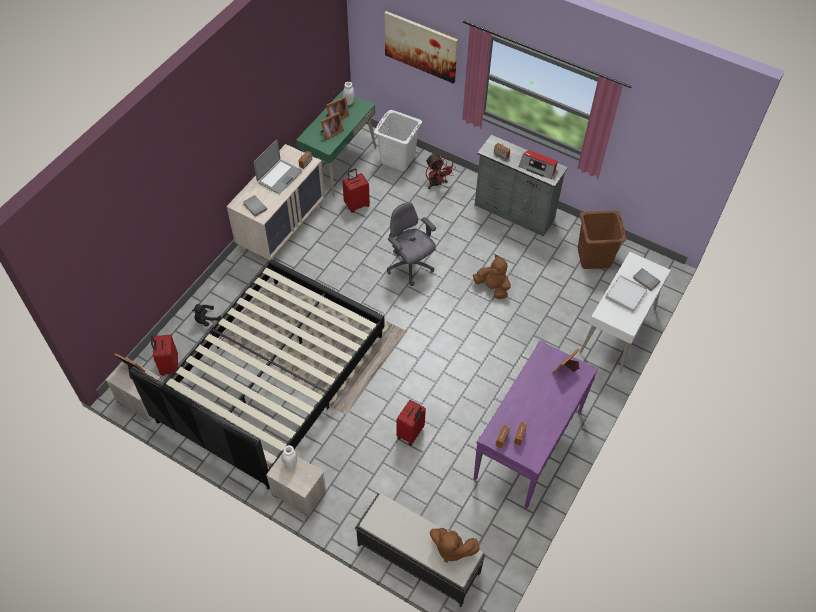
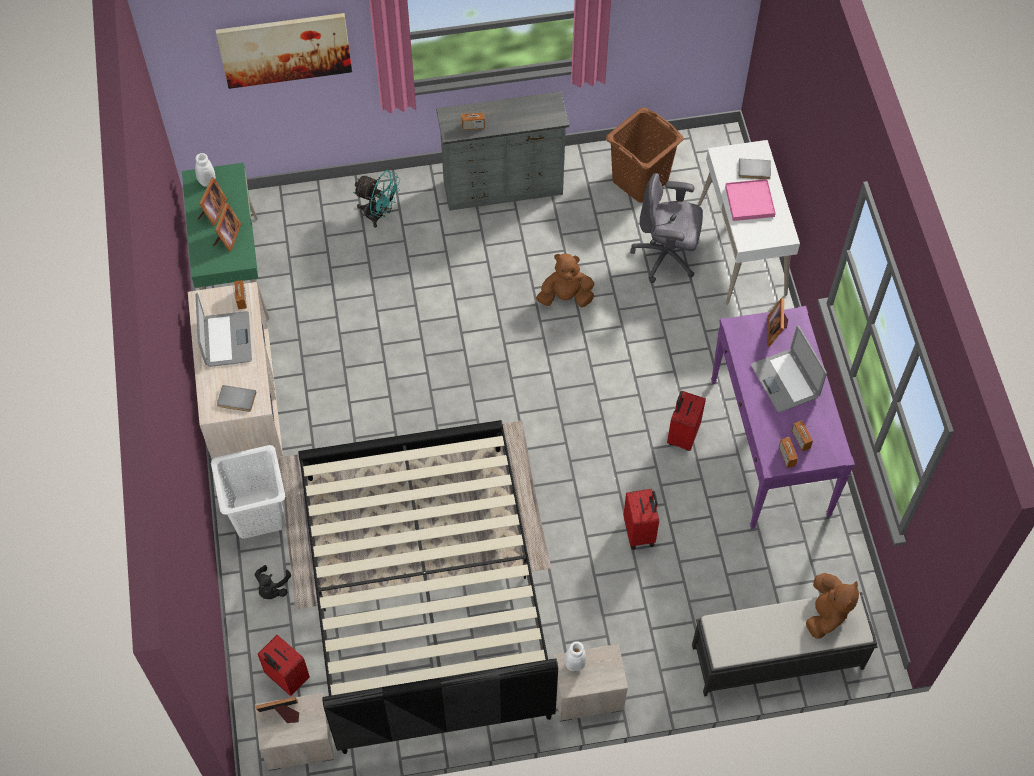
camera: 40 degrees left, 5 degrees up
red suitcase [342,169,370,213] -> red suitcase moved to [667,391,706,451]
white laundry basket [374,110,422,171] -> white laundry basket moved to [211,445,286,539]
grey office chair [387,202,436,286] -> grey office chair moved to [630,173,703,283]
red fan [426,153,456,189] -> turquoise fan [353,170,400,228]
brown plush toy [430,528,480,563] -> brown plush toy turned 60 degrees counterclockwise [806,573,859,639]
radio [519,150,558,179] -> none
white tray [605,275,647,312] -> pink tray [725,179,776,221]
none -> laptop [751,326,827,412]

